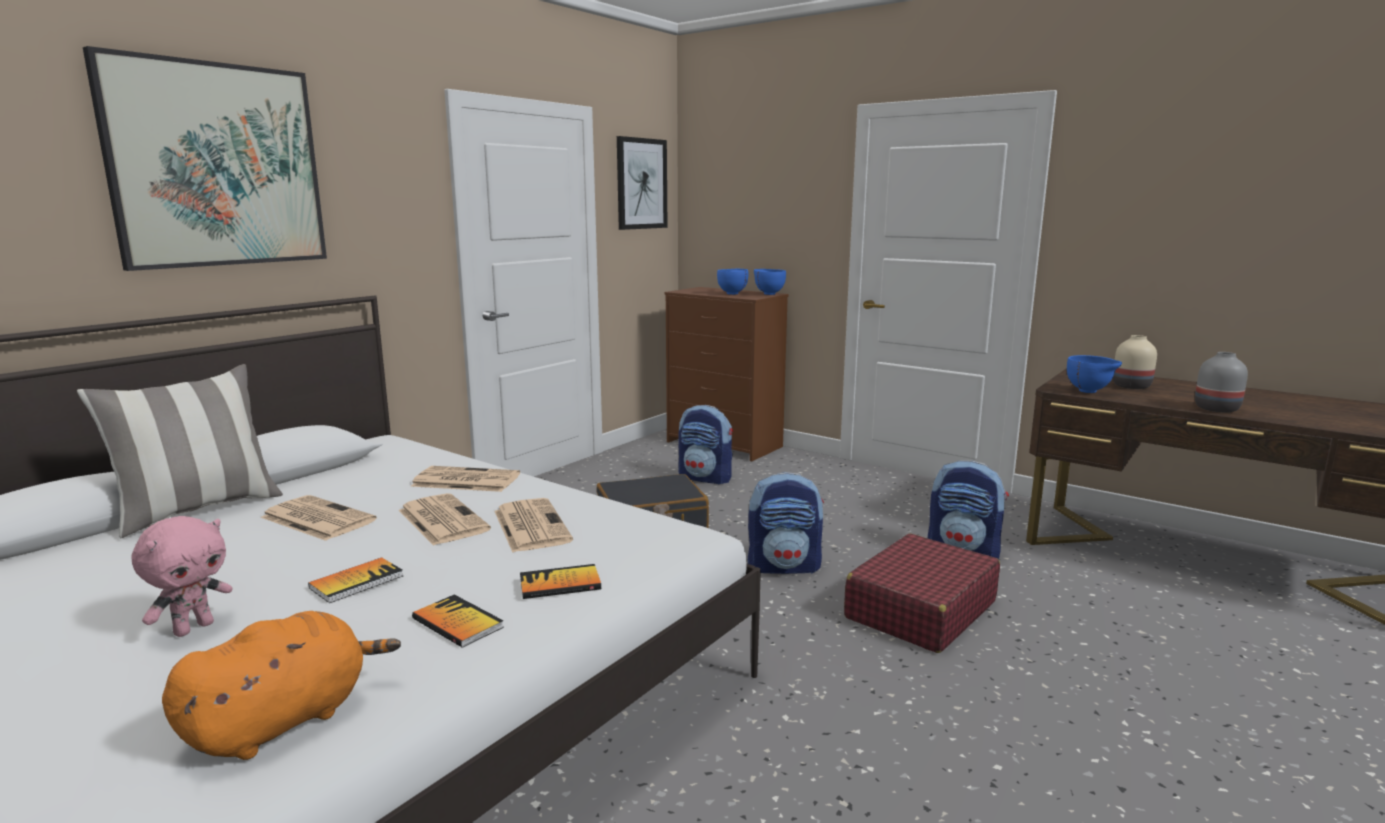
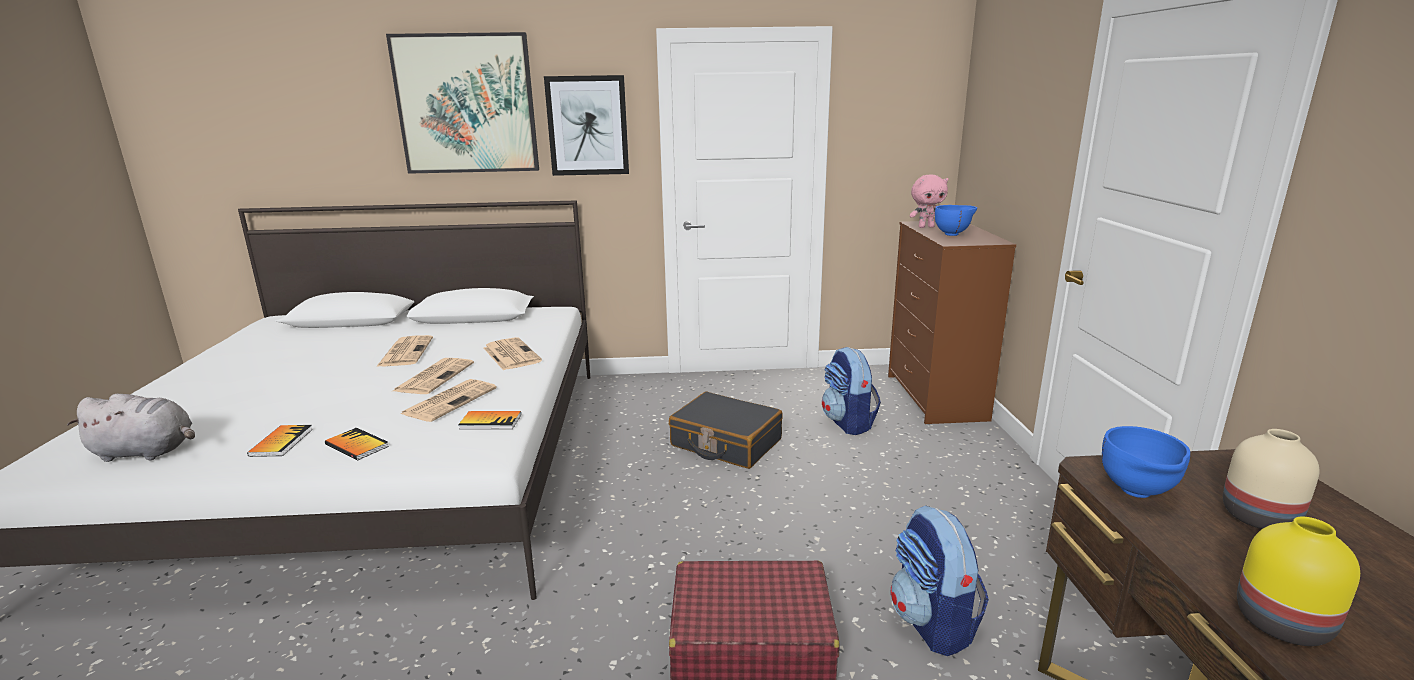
camera: 50 degrees right, 5 degrees up
pillow [77,364,283,538] -> none
pink plush toy [131,516,233,637] -> pink plush toy moved to [909,175,948,228]
orange plush toy [162,611,401,760] -> grey plush toy [67,394,195,462]
book [308,557,403,603] -> book moved to [458,411,521,429]
picture [617,136,667,230] -> picture moved to [544,75,629,176]
backpack [748,472,824,574] -> none
blue bowl [754,269,786,295] -> none
grey vase [1195,352,1248,412] -> yellow vase [1237,517,1360,646]

